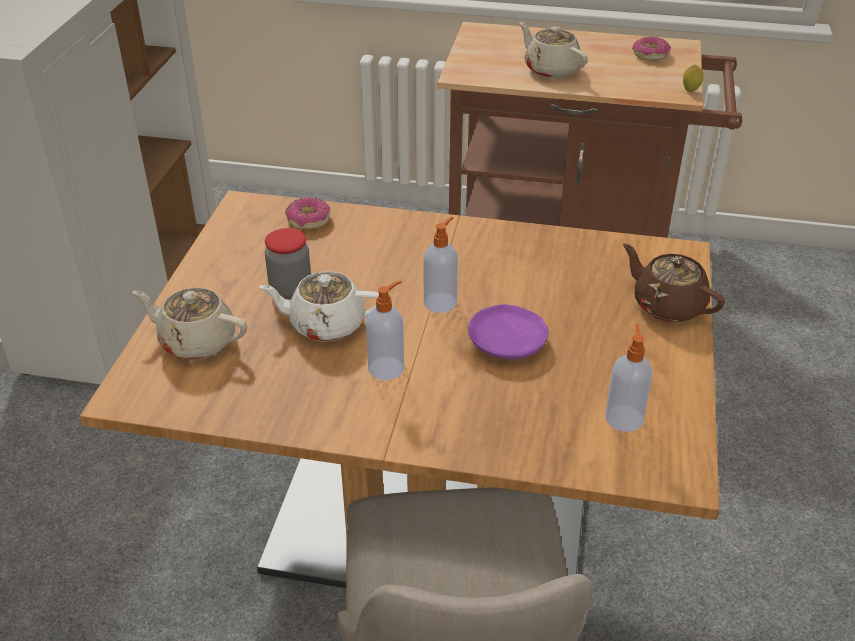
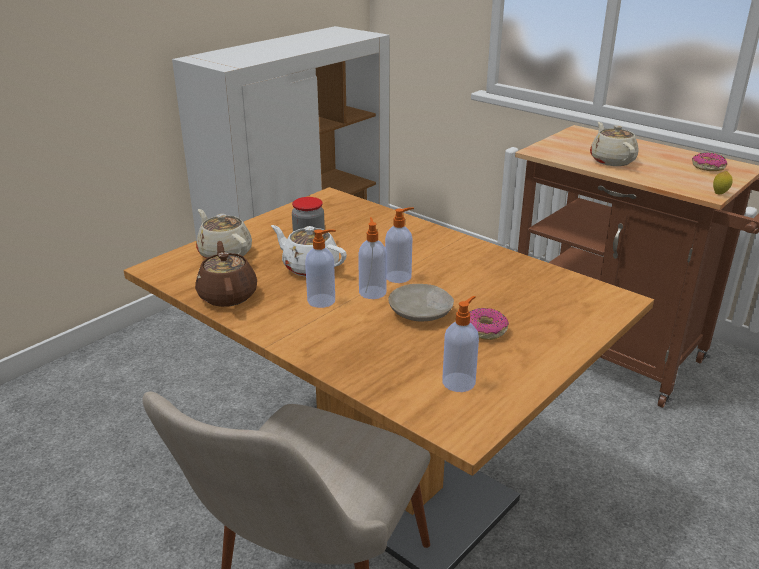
camera: 30 degrees right, 10 degrees down
donut [285,197,330,229] -> donut moved to [469,308,509,340]
purple plate [468,304,549,360] -> beige plate [388,284,454,321]
brown teapot [623,243,725,322] -> brown teapot moved to [195,241,257,307]
none -> soap dispenser [358,217,387,299]

